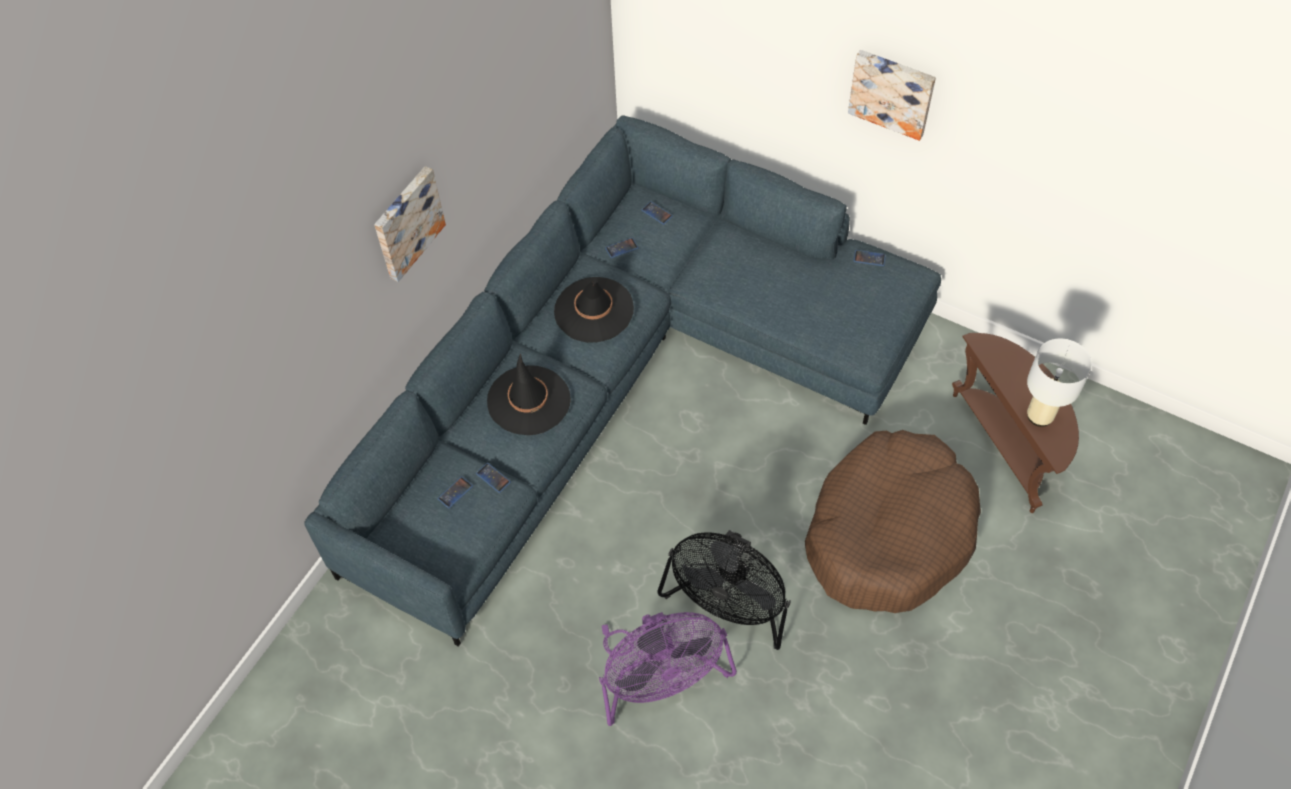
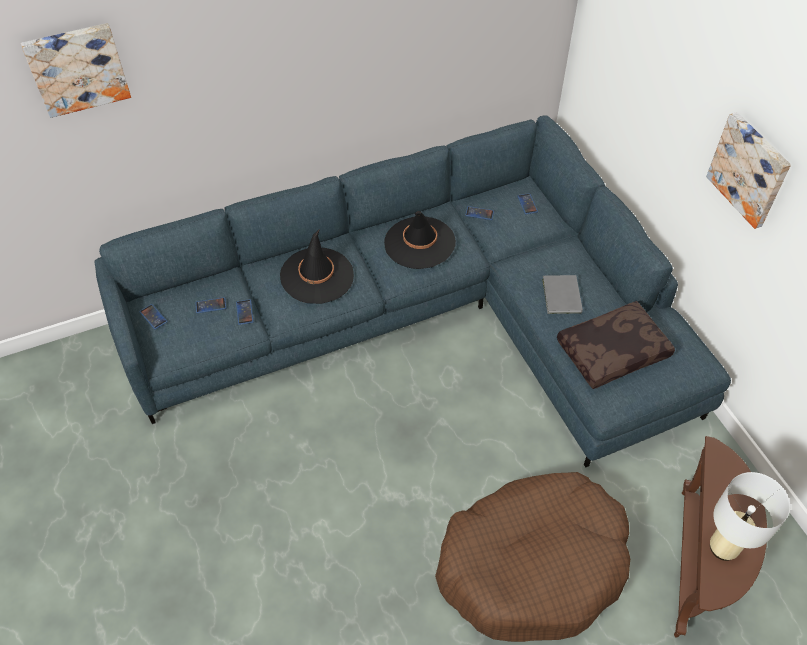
camera: 35 degrees right, 5 degrees down
picture [374,166,446,282] -> picture moved to [21,23,131,118]
purple fan [599,612,737,726] -> none
black fan [657,530,791,650] -> none
phone [853,250,886,266] -> phone moved to [139,304,168,329]
none -> grey book [542,275,583,314]
none -> brown pillow [557,301,675,389]

